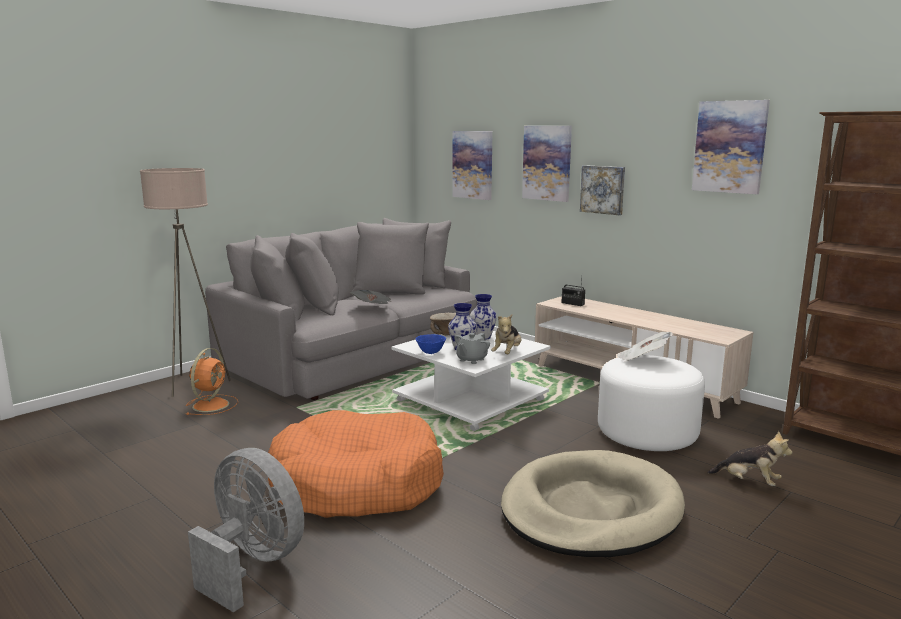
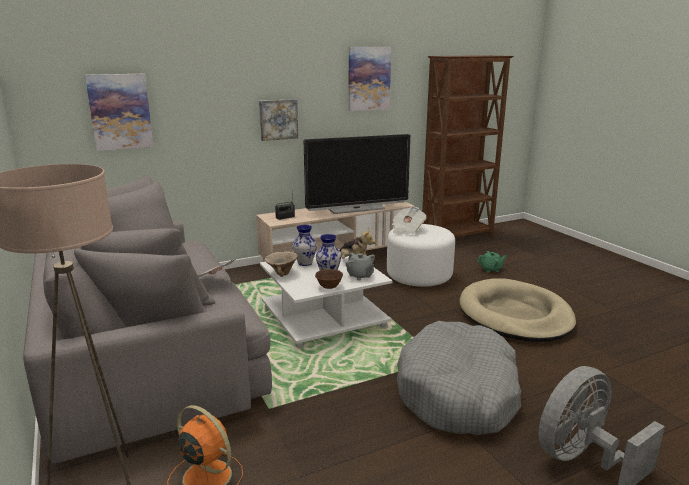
camera: 70 degrees left, 5 degrees up
orange dog bed [268,410,444,518] -> grey dog bed [397,321,521,435]
blue bowl [416,334,446,354] -> brown bowl [315,269,343,289]
picture [522,126,572,202] -> none
plush toy [708,431,793,486] -> green teapot [477,251,507,272]
none -> television [304,134,411,214]

